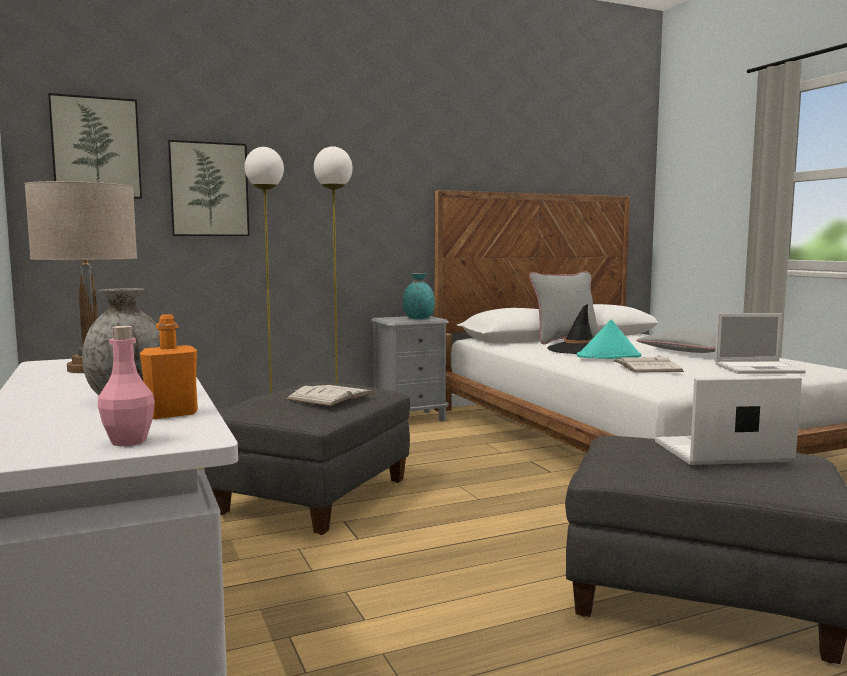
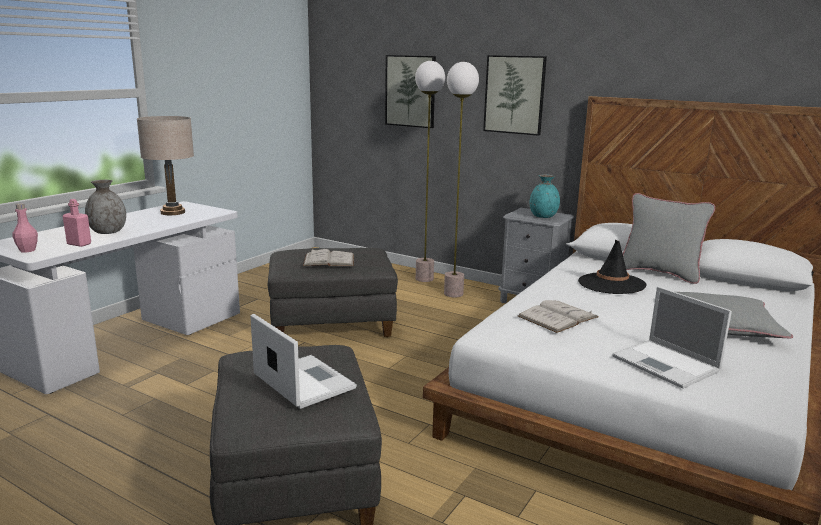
camera: 55 degrees right, 10 degrees up
picture [48,93,142,199] -> picture moved to [483,55,547,136]
orange bottle [140,314,198,419] -> pink bottle [63,199,91,247]
turquoise hat [577,319,641,359] -> none

